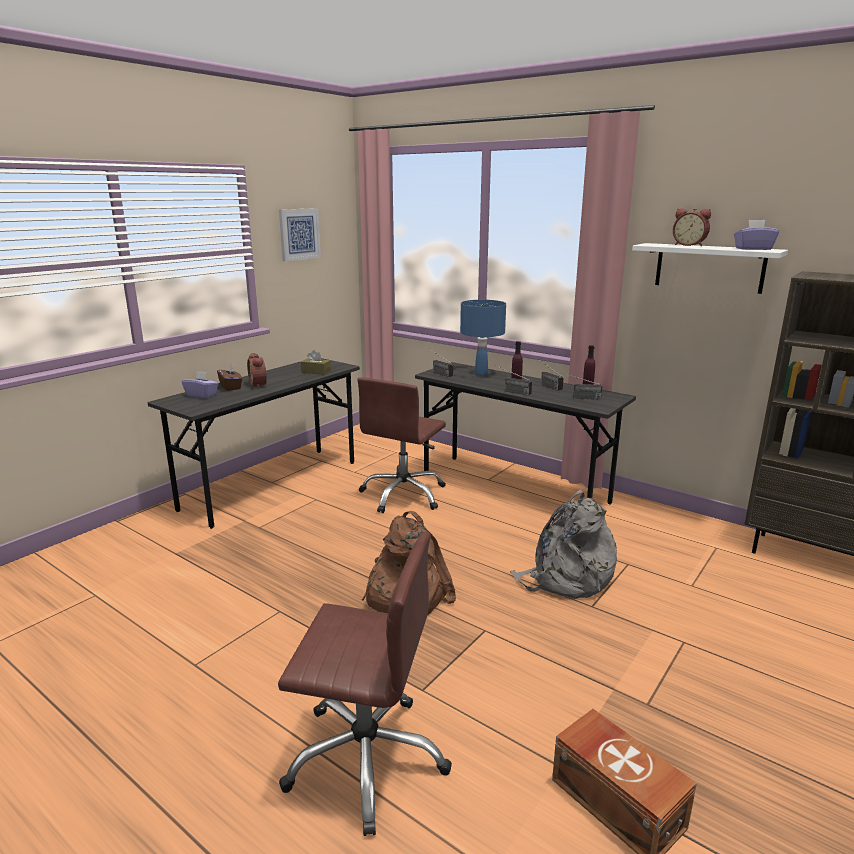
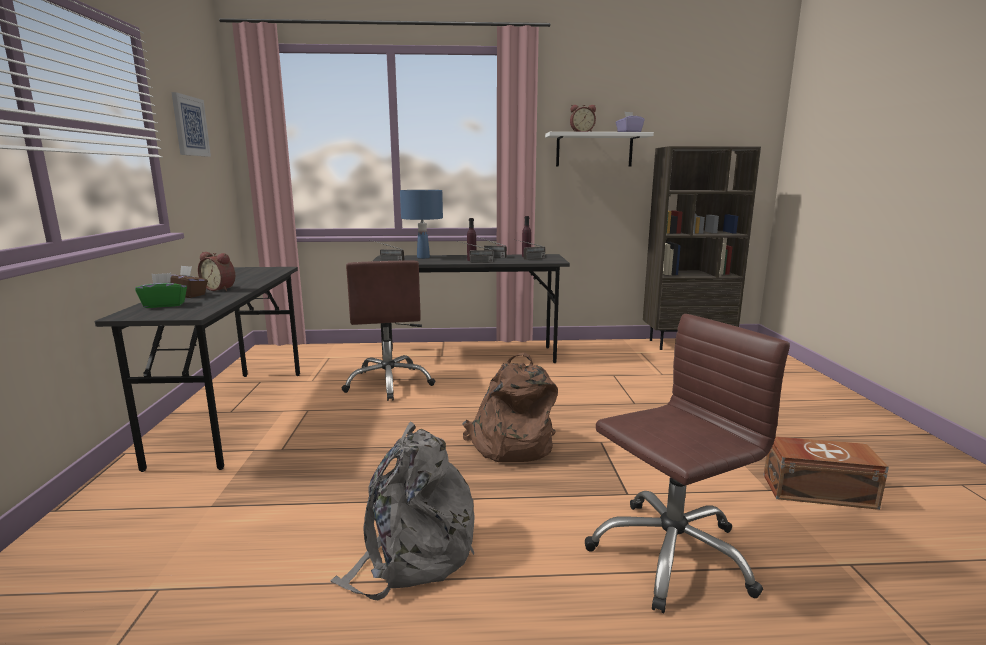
camera: 40 degrees left, 5 degrees down
purple tissue box [182,371,219,398] -> green tissue box [135,273,187,308]
brown tissue box [301,350,331,375] -> none
grey backpack [510,490,617,599] -> grey backpack moved to [331,422,475,600]

